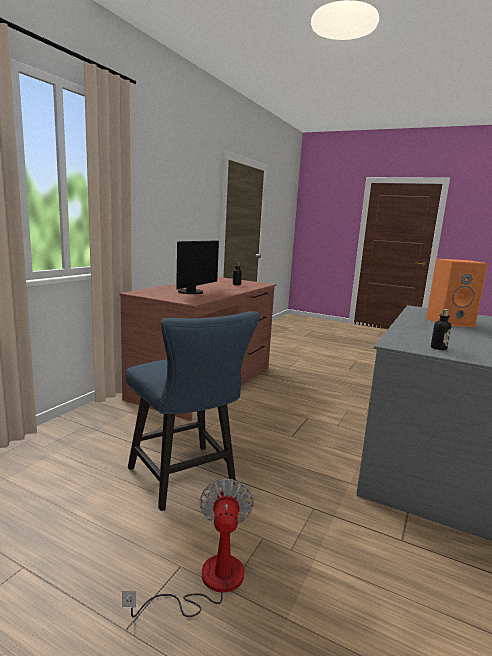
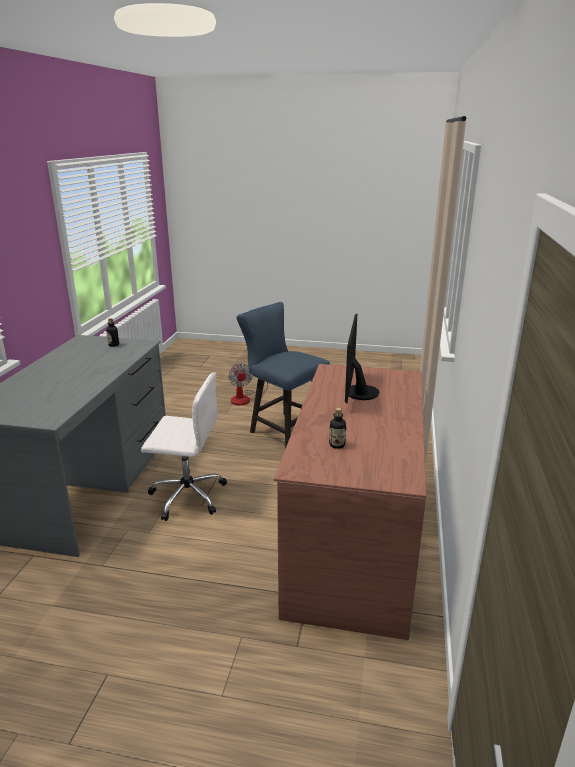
camera: 165 degrees right, 10 degrees up
orange speaker [426,258,488,327] -> none
none -> white office chair [141,372,227,521]

